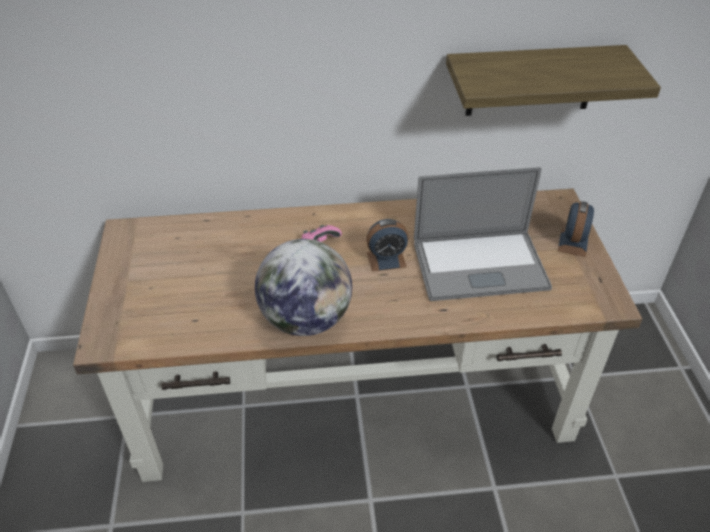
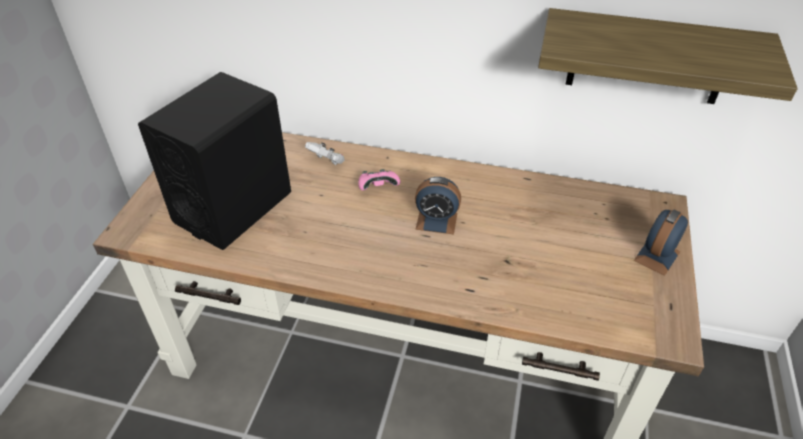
camera: 20 degrees right, 0 degrees up
globe [255,239,352,336] -> none
laptop [414,167,552,301] -> none
none -> black speaker [138,72,291,250]
none -> white game controller [305,142,345,165]

